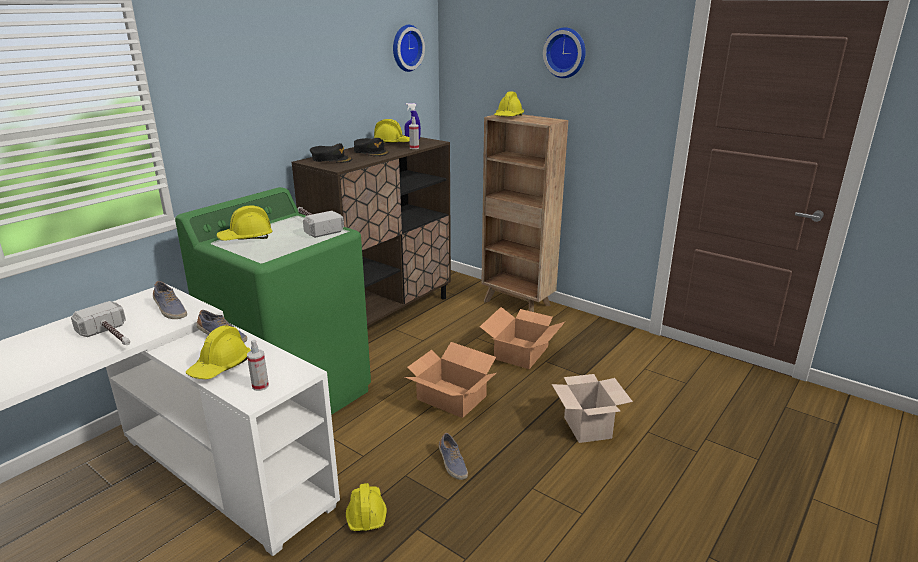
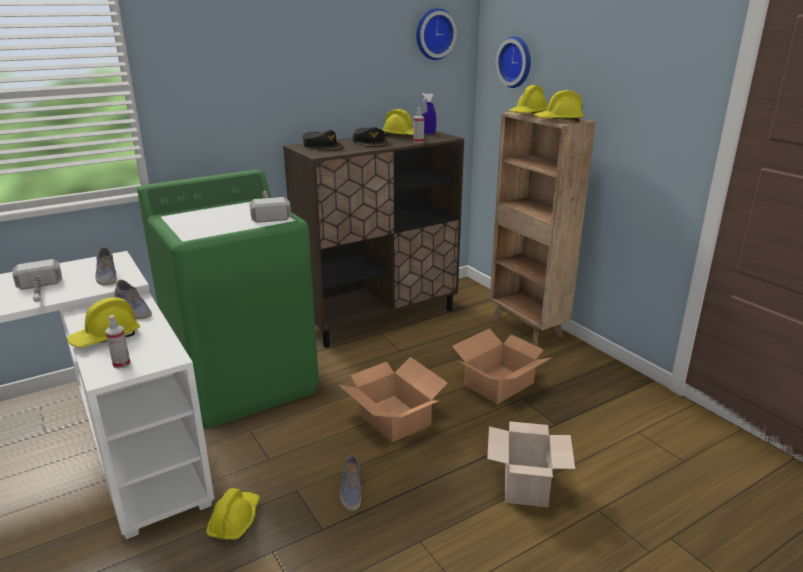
camera: 20 degrees right, 0 degrees up
yellow hard hat [217,205,272,241] -> yellow hard hat moved to [534,90,584,122]
wall clock [543,27,586,78] -> wall clock moved to [496,36,531,88]

